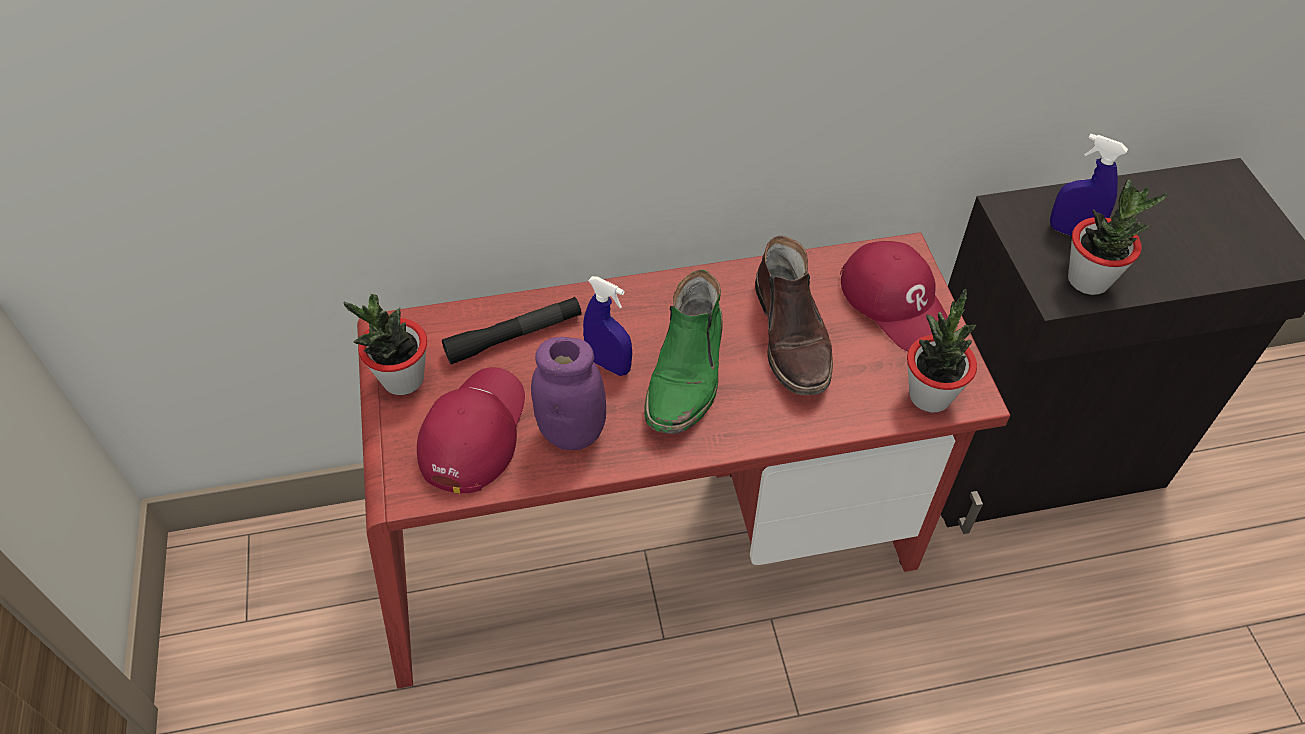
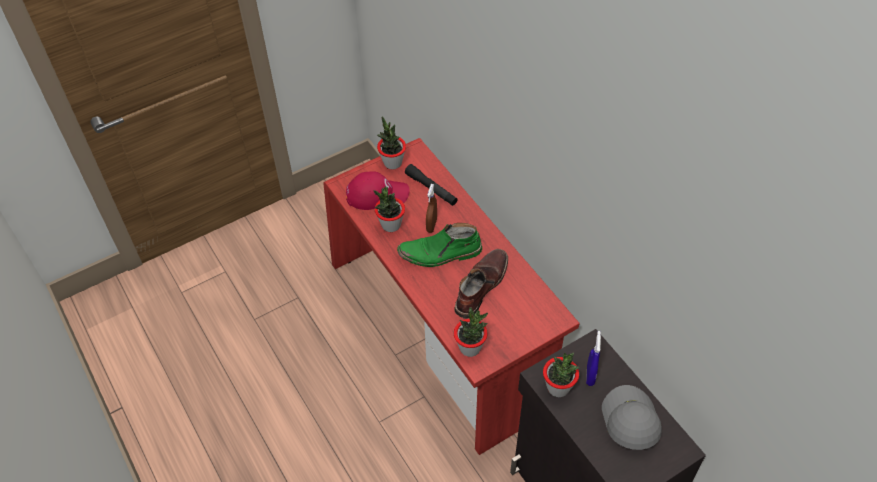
camera: 70 degrees right, 0 degrees up
purple jar [531,337,606,450] -> potted plant [373,187,405,232]
blue spray bottle [583,276,632,376] -> brown spray bottle [426,184,437,233]
brown boot [755,236,833,395] -> brown boot turned 150 degrees clockwise [454,249,508,319]
red cap [840,241,948,351] -> none
none -> grey cap [602,385,662,450]

